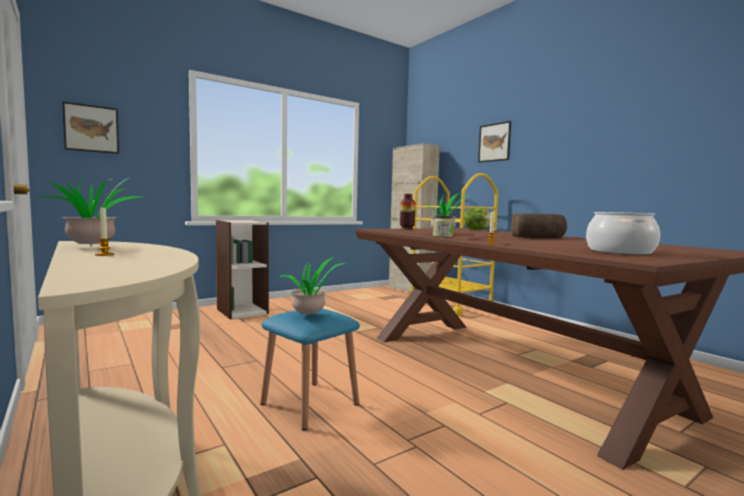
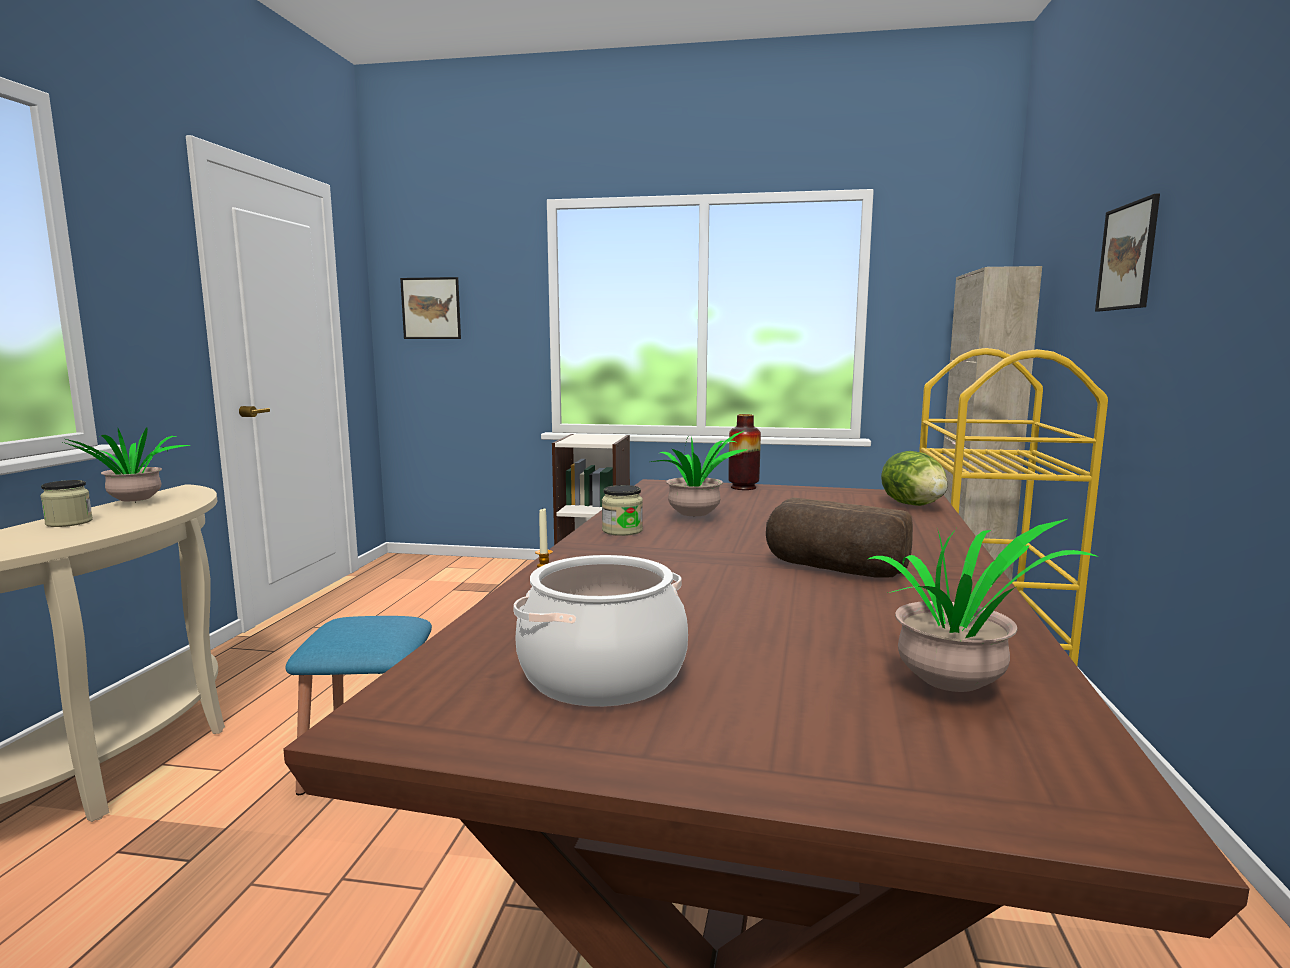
camera: 45 degrees right, 5 degrees up
candle [95,208,114,256] -> jar [41,480,93,527]
potted plant [280,257,345,315] -> potted plant moved to [867,519,1098,692]

